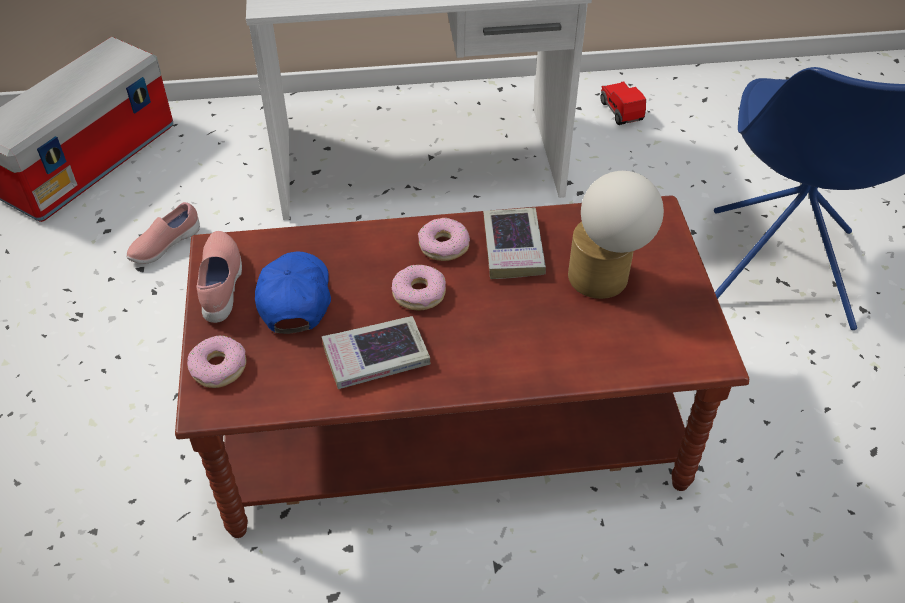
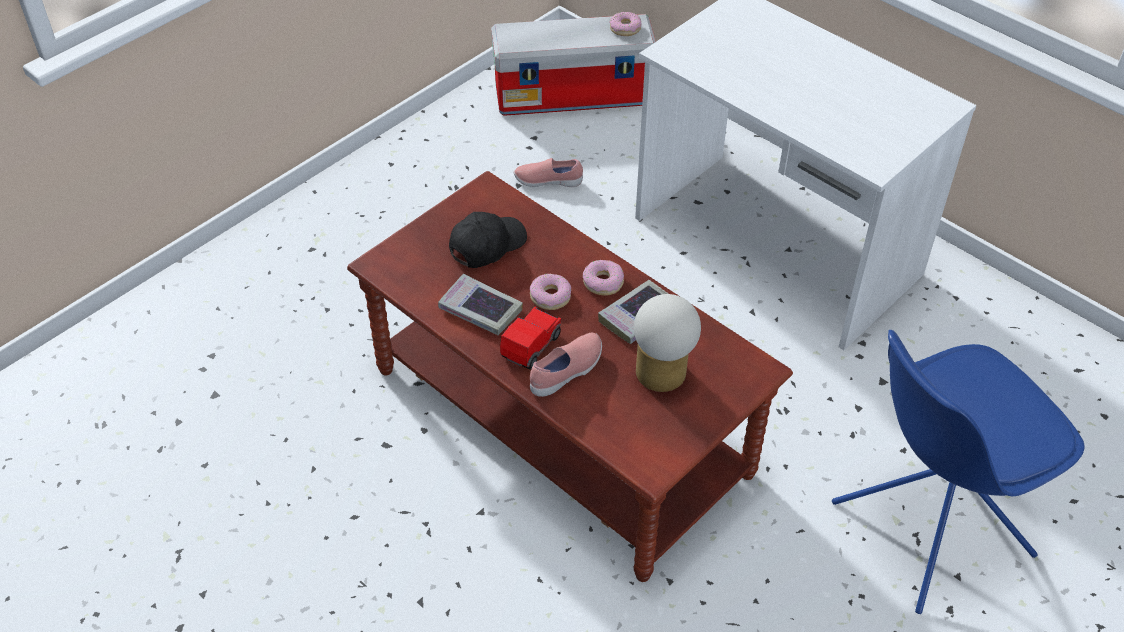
camera: 50 degrees right, 0 degrees up
donut [187,335,246,388] -> donut moved to [609,12,641,36]
pink shoe [197,231,242,323] -> pink shoe moved to [530,333,602,397]
blue cap [255,251,331,334] -> black cap [449,212,527,268]
toy car [600,81,646,125] -> toy car moved to [500,307,561,370]

